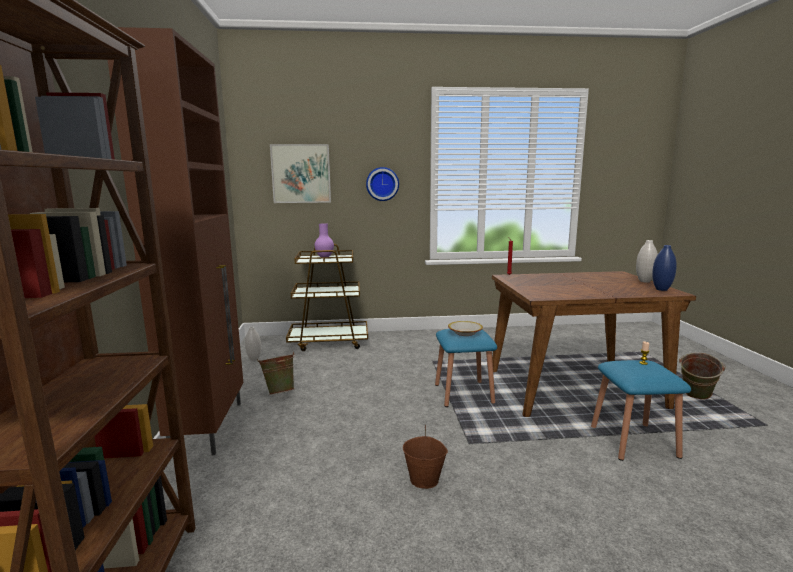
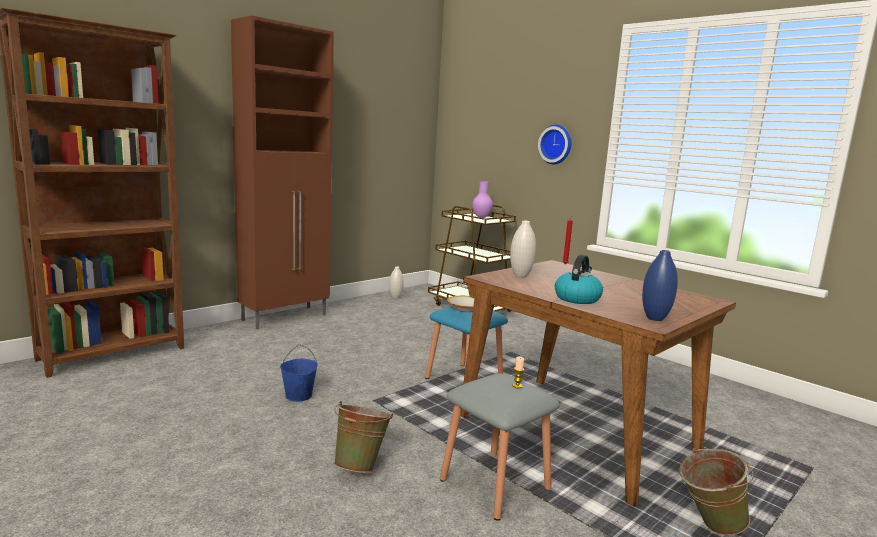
camera: 50 degrees right, 0 degrees up
green bucket [257,352,295,395] -> green bucket moved to [334,401,393,473]
picture [270,144,331,203] -> none
brown bucket [403,425,448,489] -> blue bucket [280,344,318,402]
blue stool [591,360,691,461] -> grey stool [440,374,560,521]
white vase [636,240,658,282] -> white vase moved to [510,221,536,277]
none -> kettle [555,254,603,304]

